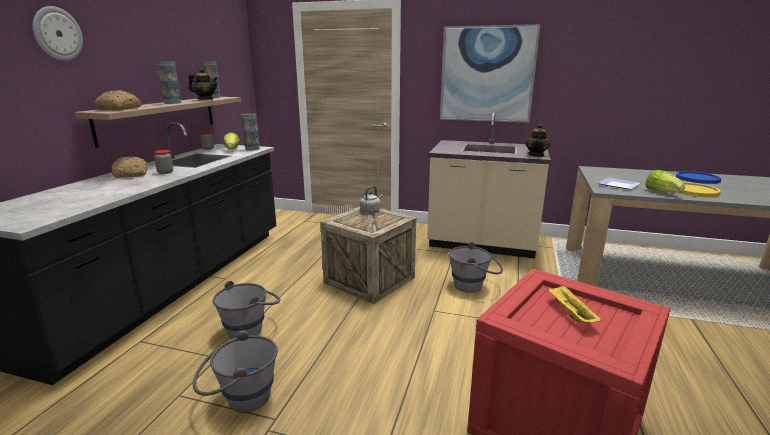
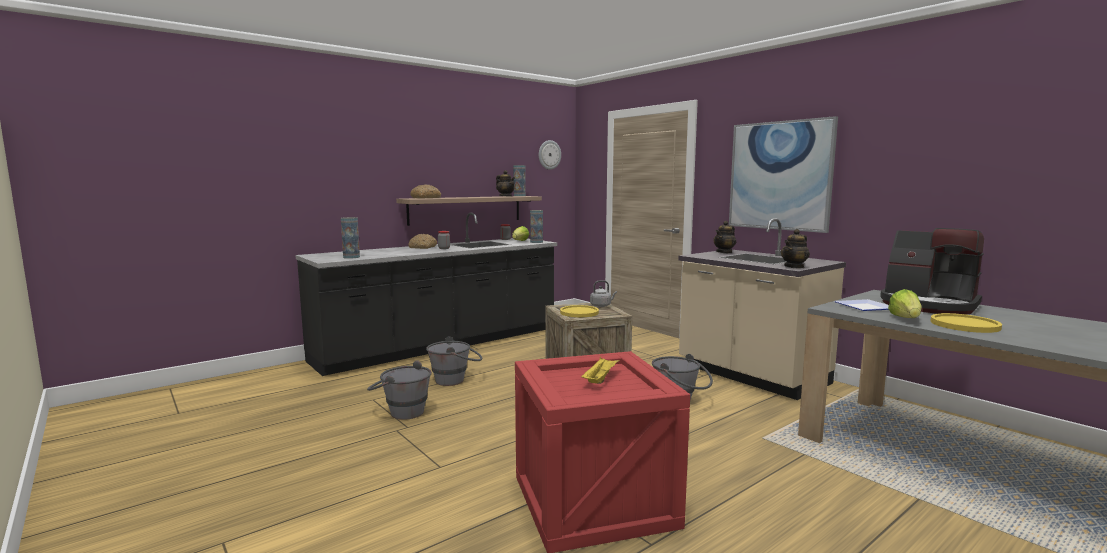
camera: 35 degrees right, 10 degrees down
wall clock [33,6,83,61] -> wall clock moved to [539,140,561,170]
vase [157,61,181,104] -> vase moved to [341,217,360,259]
blue plate [676,171,722,184] -> none
none -> yellow plate [560,305,599,317]
none -> teapot [714,221,736,253]
none -> coffee machine [880,228,984,315]

